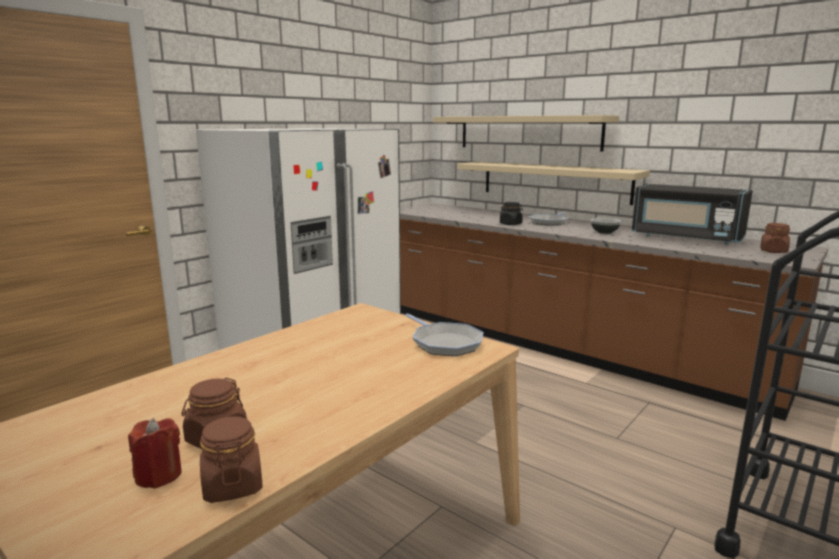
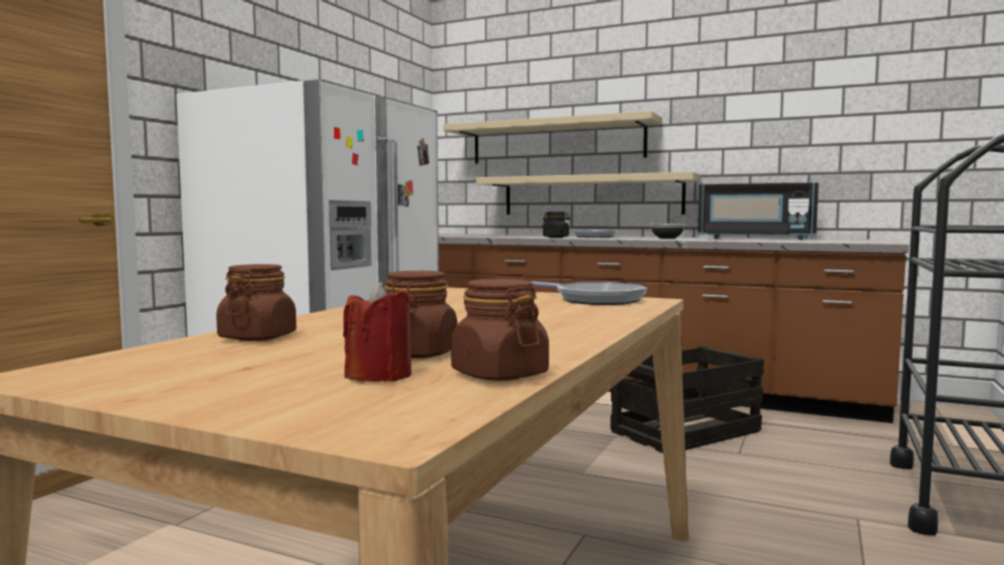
camera: 15 degrees left, 10 degrees down
brown jar [760,223,790,253] -> brown jar moved to [216,264,296,341]
none -> crate [610,346,764,453]

